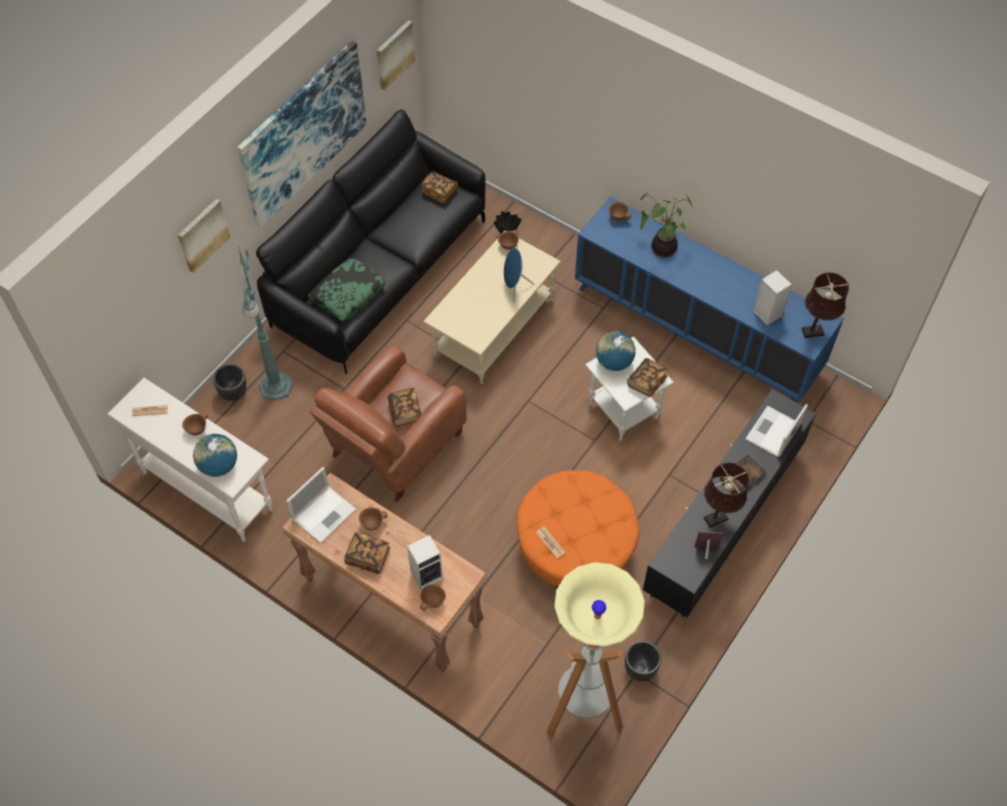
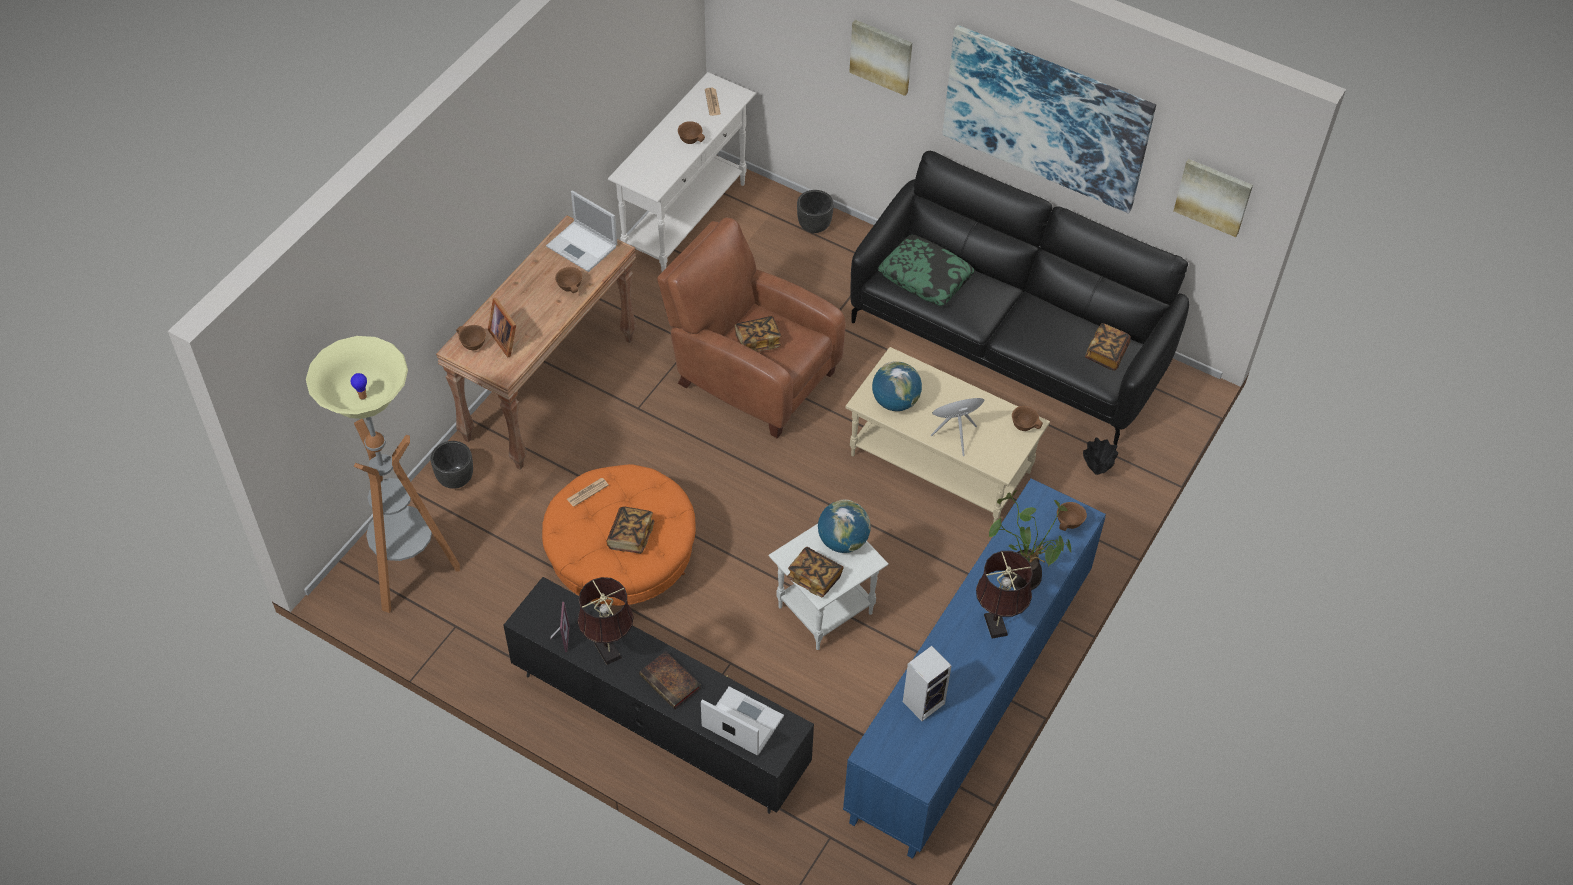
camera: 85 degrees right, 5 degrees down
globe [193,434,237,477] -> globe moved to [872,361,922,411]
green floor lamp [238,246,293,401] -> none
book [344,532,390,574] -> book moved to [606,506,654,554]
speaker [407,535,443,590] -> picture frame [488,298,516,357]
black planter [625,641,661,682] -> black planter moved to [431,441,473,489]
brown table lamp [802,272,849,338] -> brown table lamp moved to [976,551,1033,639]

